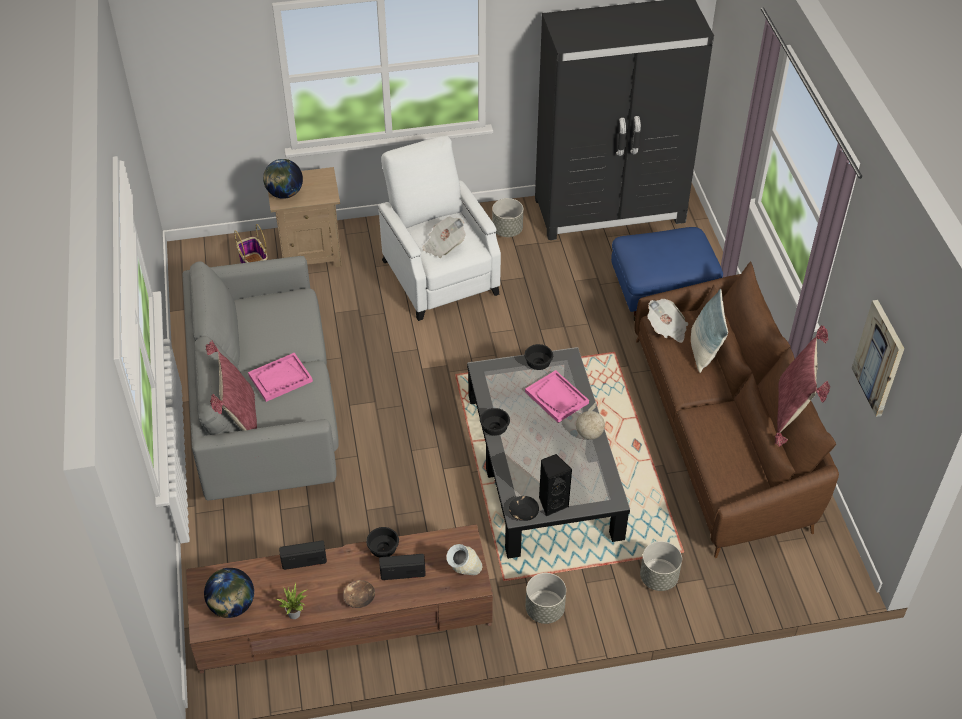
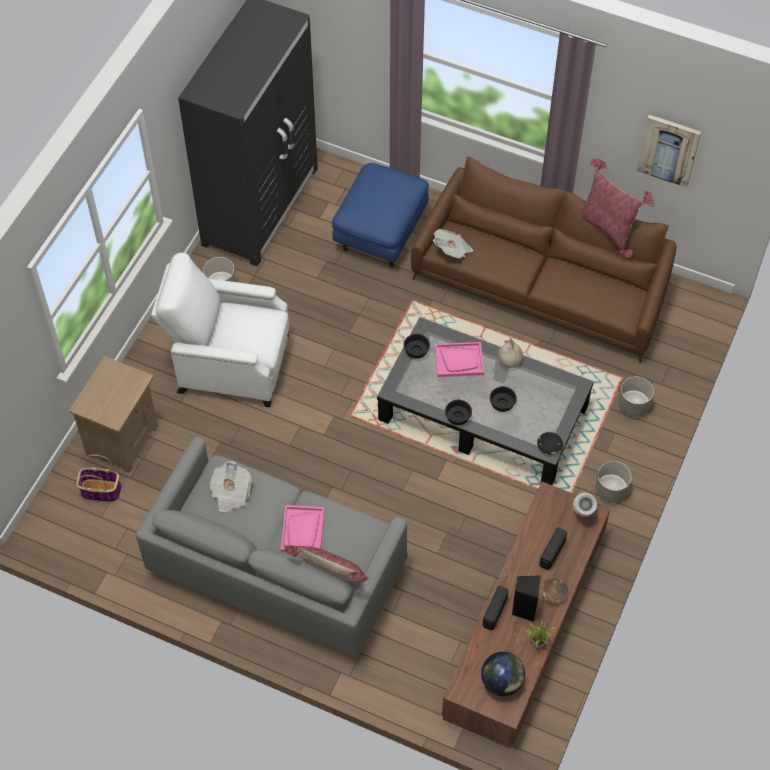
camera: 55 degrees left, 10 degrees up
globe [263,159,303,199] -> none
black bowl [366,527,399,557] -> black bowl moved to [490,386,517,412]
newspaper [422,216,466,258] -> newspaper moved to [209,461,252,513]
black speaker [539,454,572,516] -> black speaker moved to [512,575,541,622]
pillow [691,289,728,373] -> none

